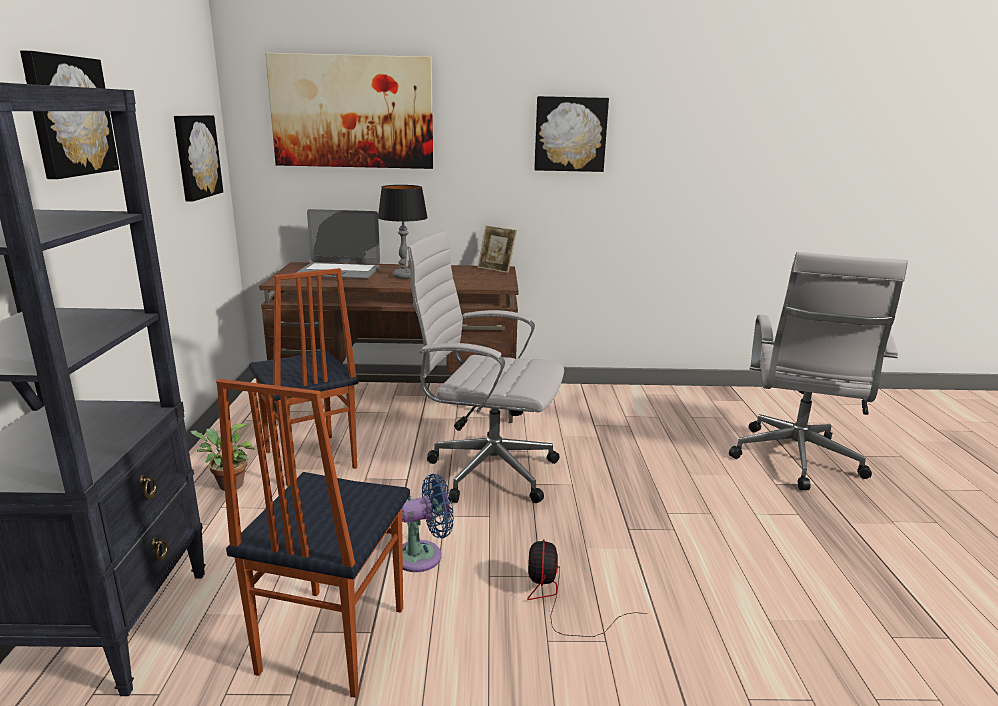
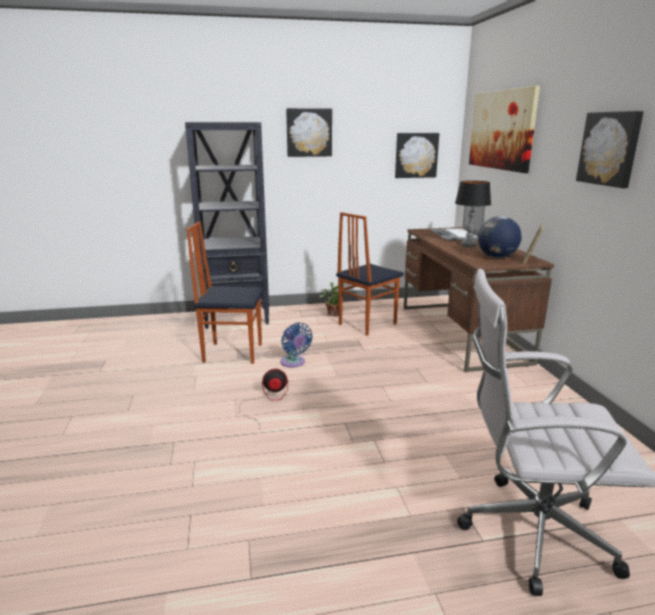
camera: 80 degrees right, 0 degrees up
white office chair [405,230,564,503] -> none
none -> globe [478,216,522,258]

